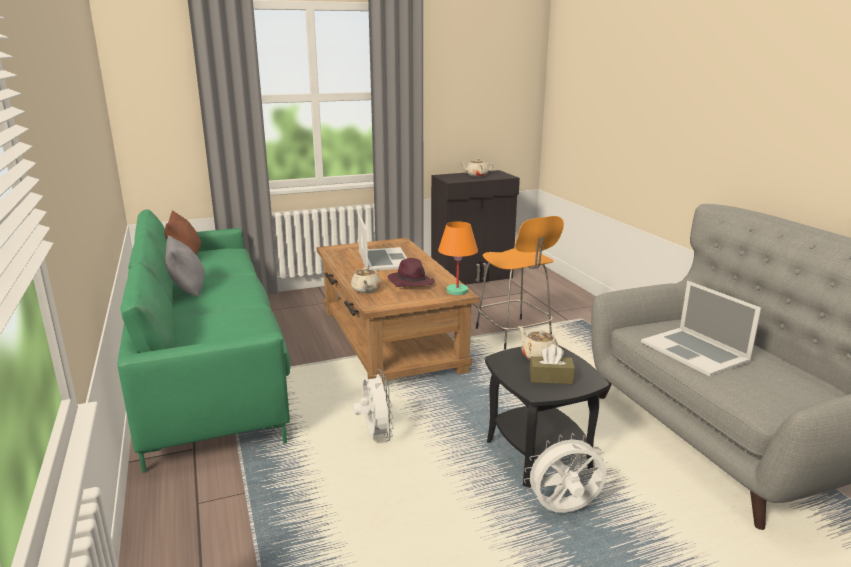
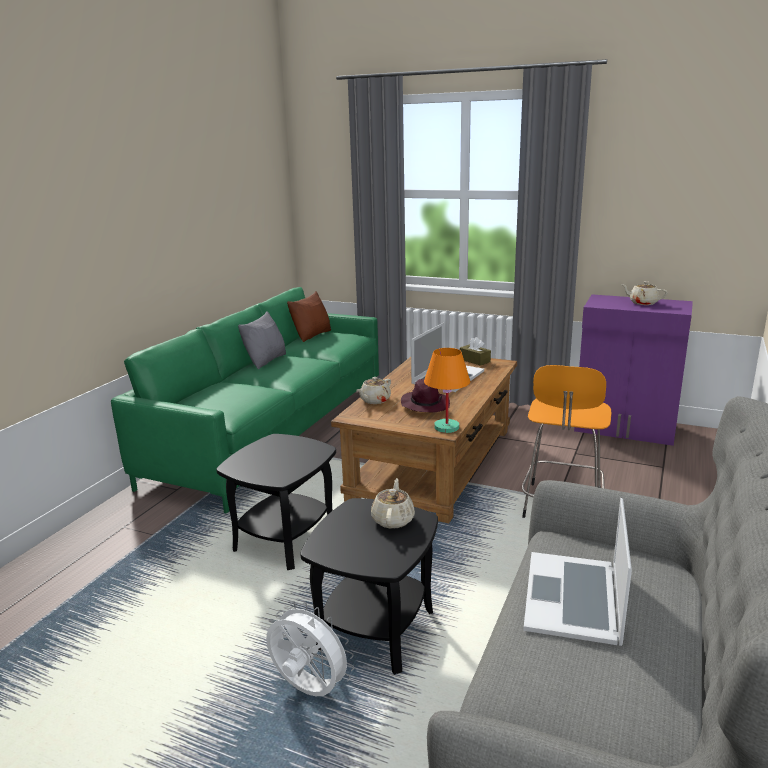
camera: 45 degrees right, 0 degrees up
white fan [353,369,394,442] -> black side table [216,434,336,570]
black cabinet [431,170,520,285] -> purple cabinet [574,294,693,446]
brown tissue box [530,345,575,384] -> brown tissue box moved to [460,337,491,366]

